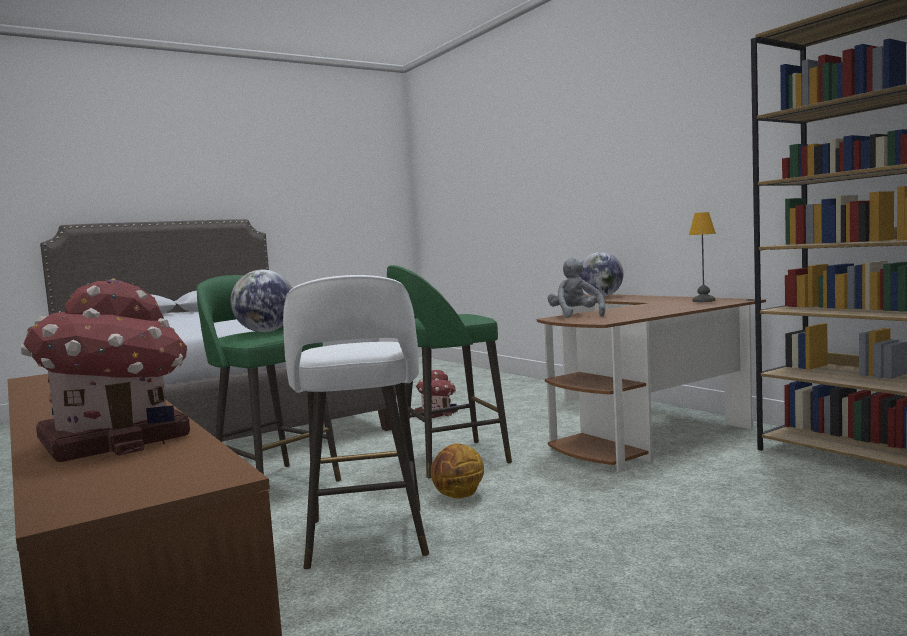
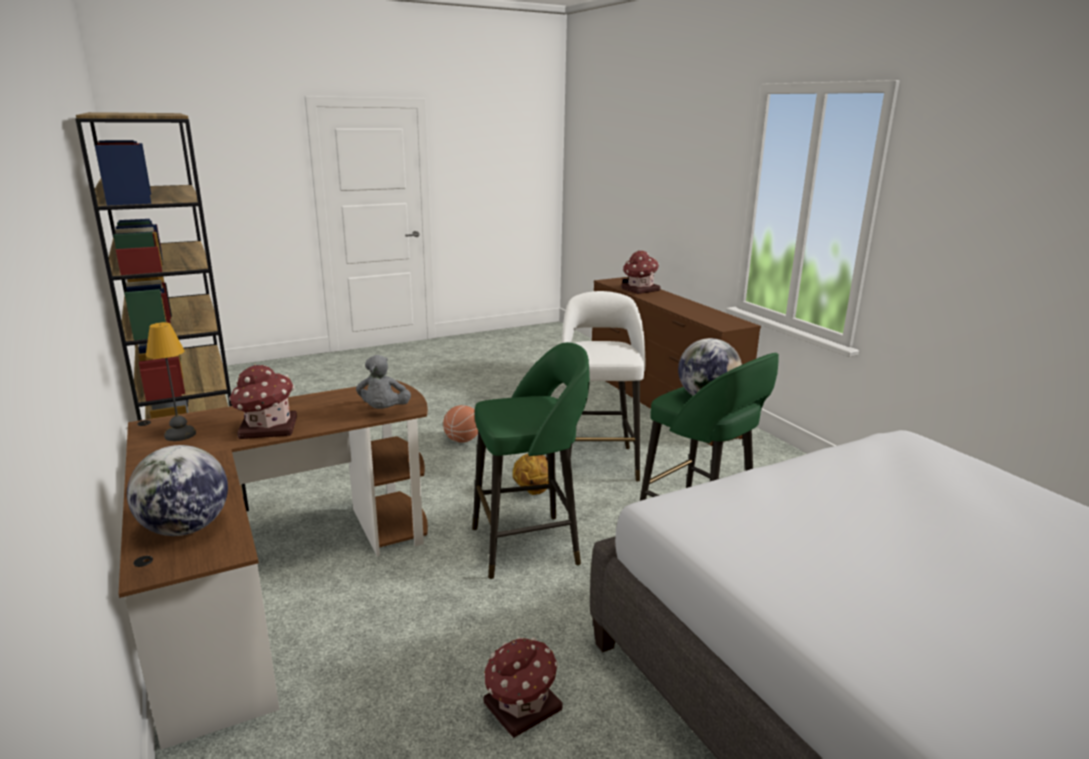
camera: 175 degrees left, 15 degrees up
none -> toy house [229,364,297,439]
none -> basketball [443,405,478,442]

